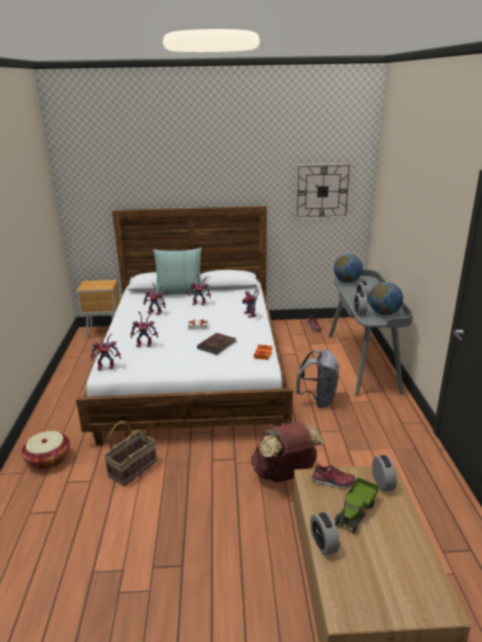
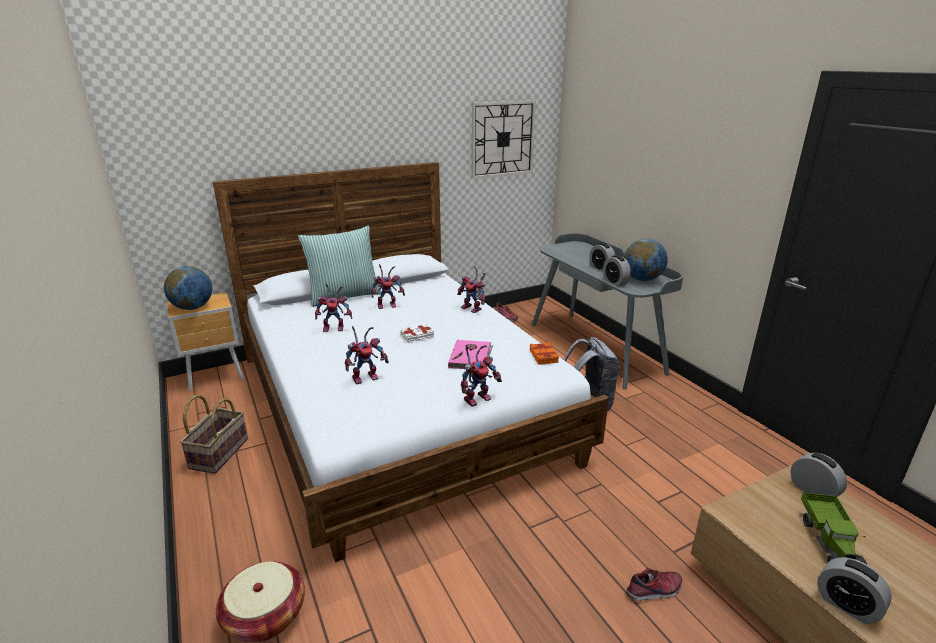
camera: 25 degrees left, 0 degrees up
toy robot [91,331,121,370] -> toy robot moved to [461,345,502,407]
basket [104,421,157,486] -> basket moved to [180,395,248,474]
brown book [197,333,237,355] -> pink book [448,340,493,369]
brown backpack [251,421,324,483] -> none
shoe [312,465,356,489] -> shoe moved to [627,568,682,601]
globe [334,254,363,283] -> globe moved to [164,266,212,310]

